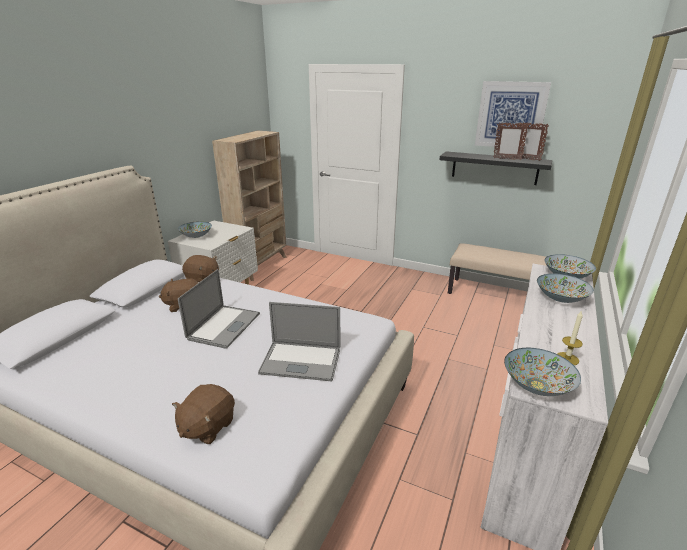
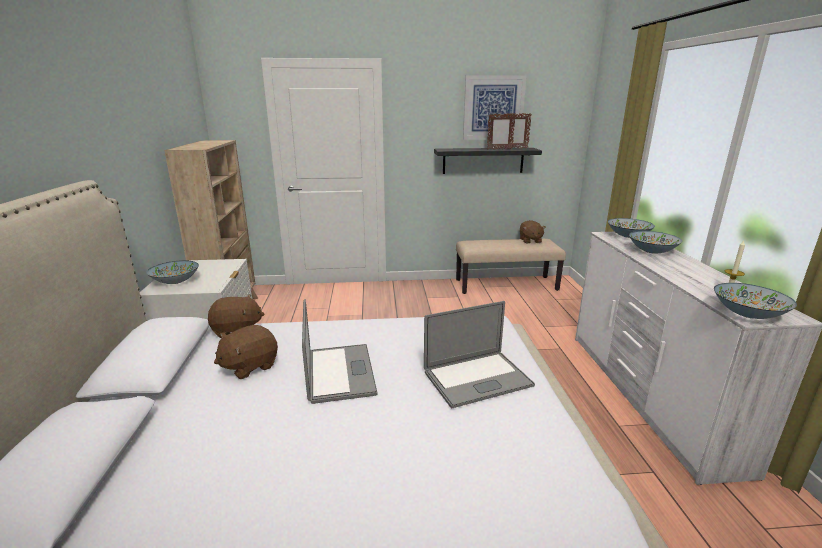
camera: 30 degrees left, 5 degrees down
brown plush toy [172,384,235,444] -> brown plush toy moved to [520,220,546,243]

